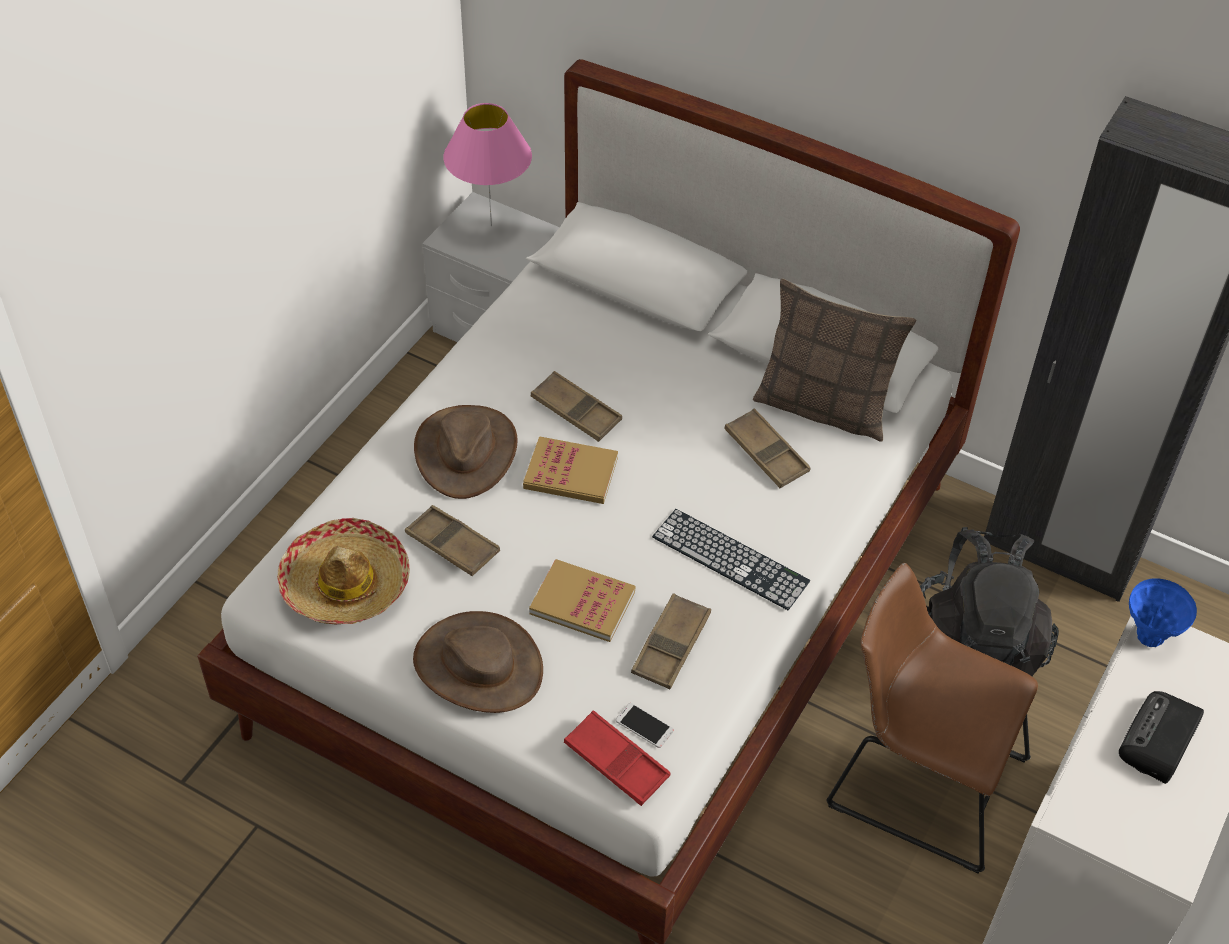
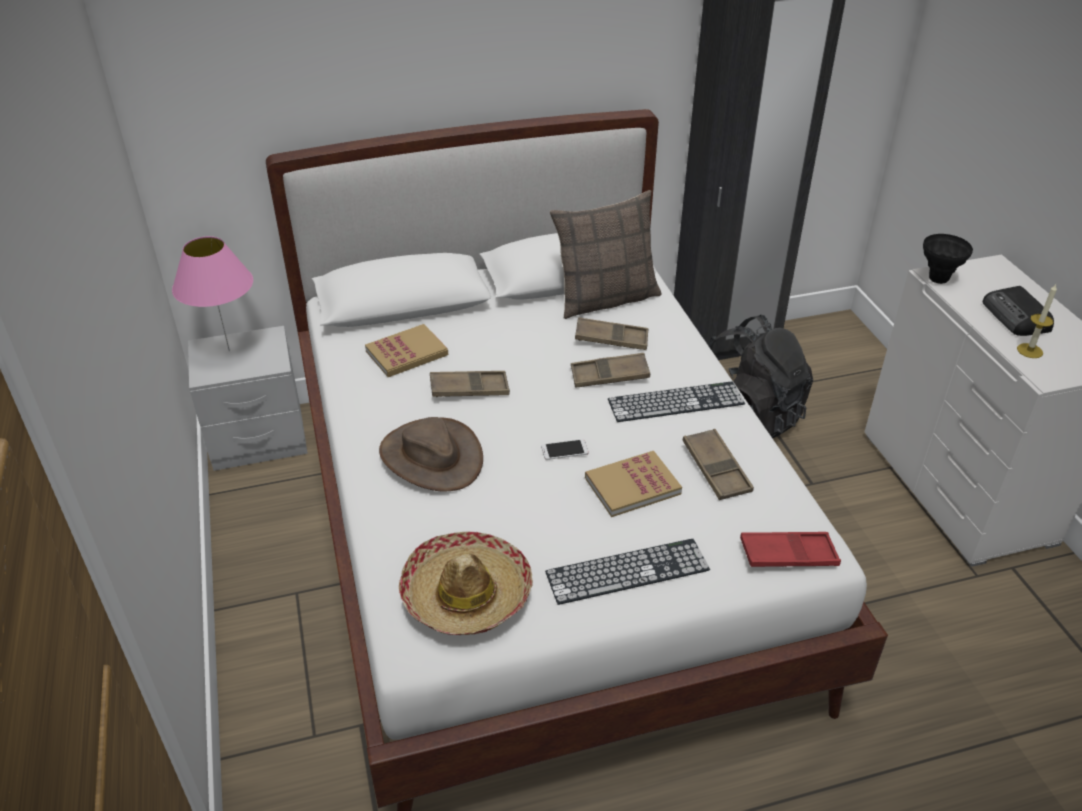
camera: 45 degrees left, 10 degrees down
brown tray [405,505,500,576] -> brown tray moved to [571,353,650,388]
brown hat [413,611,543,713] -> keyboard [545,539,710,605]
book [523,436,618,504] -> book moved to [365,324,448,377]
phone [616,703,674,748] -> phone moved to [541,439,589,460]
brown chair [826,563,1038,874] -> none
blue vase [1129,578,1197,647] -> black vase [923,234,973,284]
none -> candle [1017,284,1057,358]

